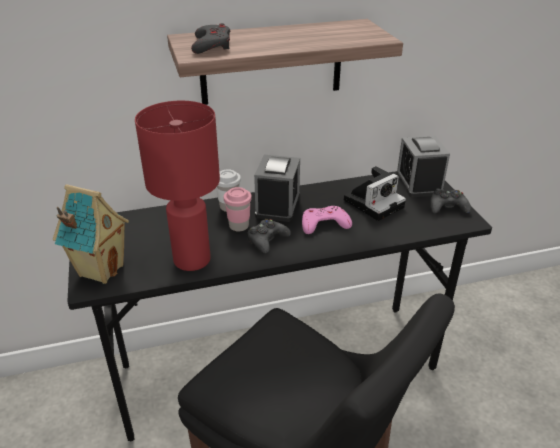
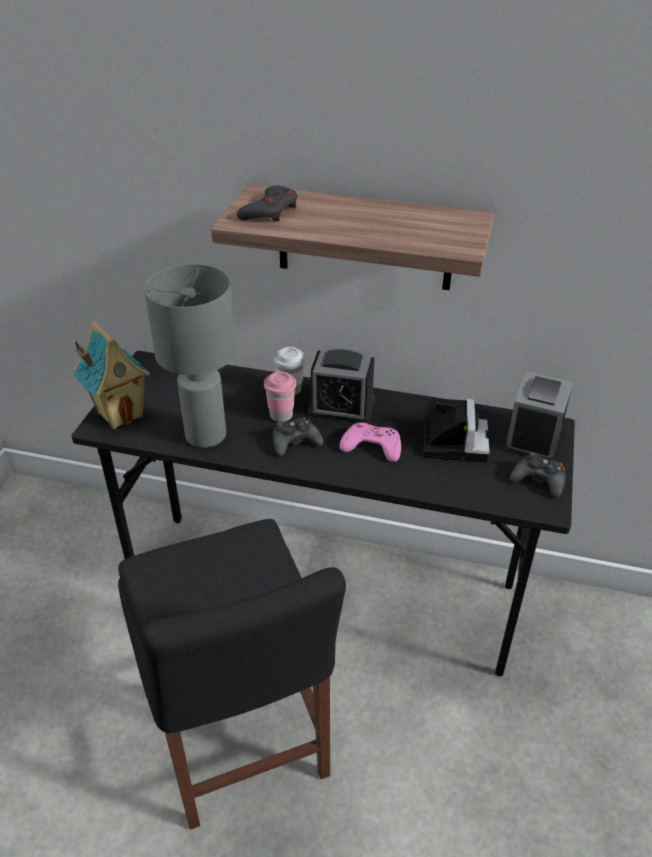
camera: 30 degrees right, 5 degrees up
red table lamp [135,101,220,271] -> grey table lamp [144,264,236,448]
alarm clock [254,154,300,222] -> alarm clock turned 60 degrees clockwise [308,346,375,423]
camera [344,166,406,221] -> camera turned 75 degrees counterclockwise [423,399,489,463]

